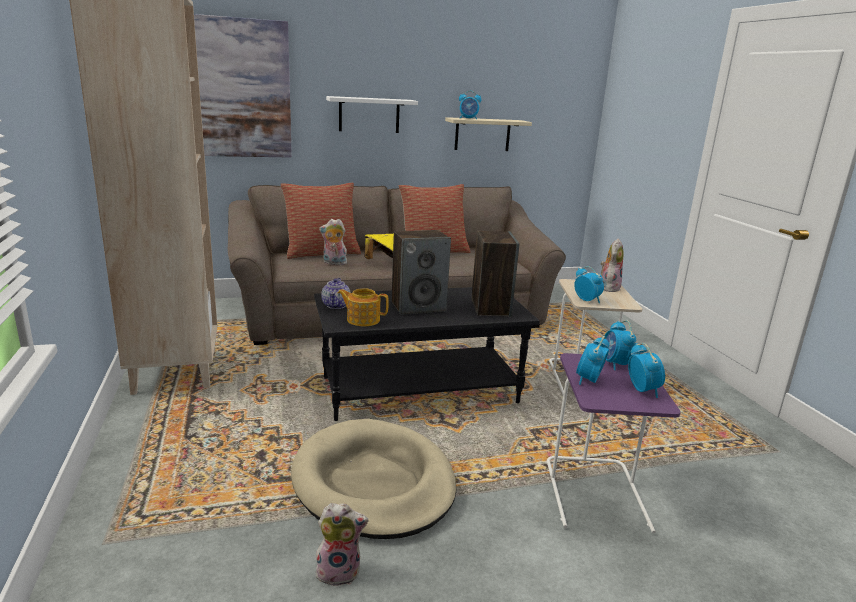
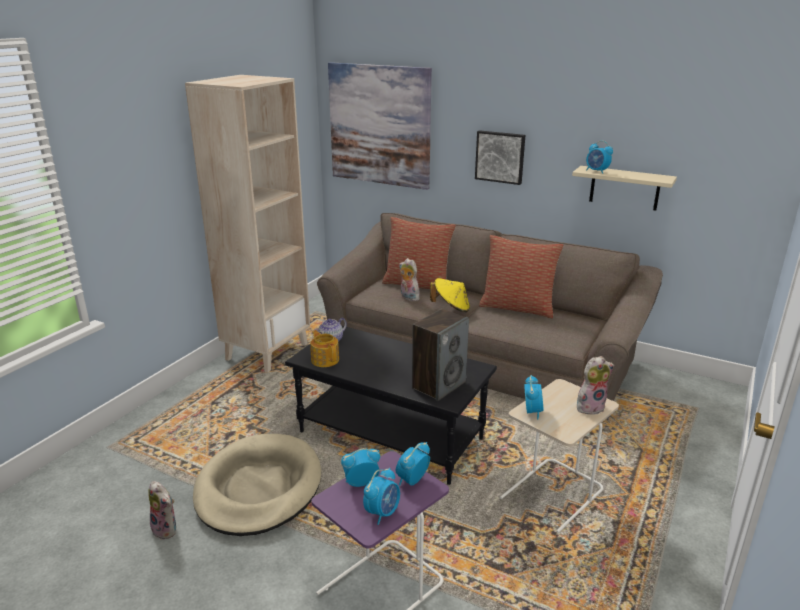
camera: 45 degrees right, 5 degrees up
white shelf [326,96,418,133] -> picture [475,130,525,185]
speaker [392,230,451,315] -> none

